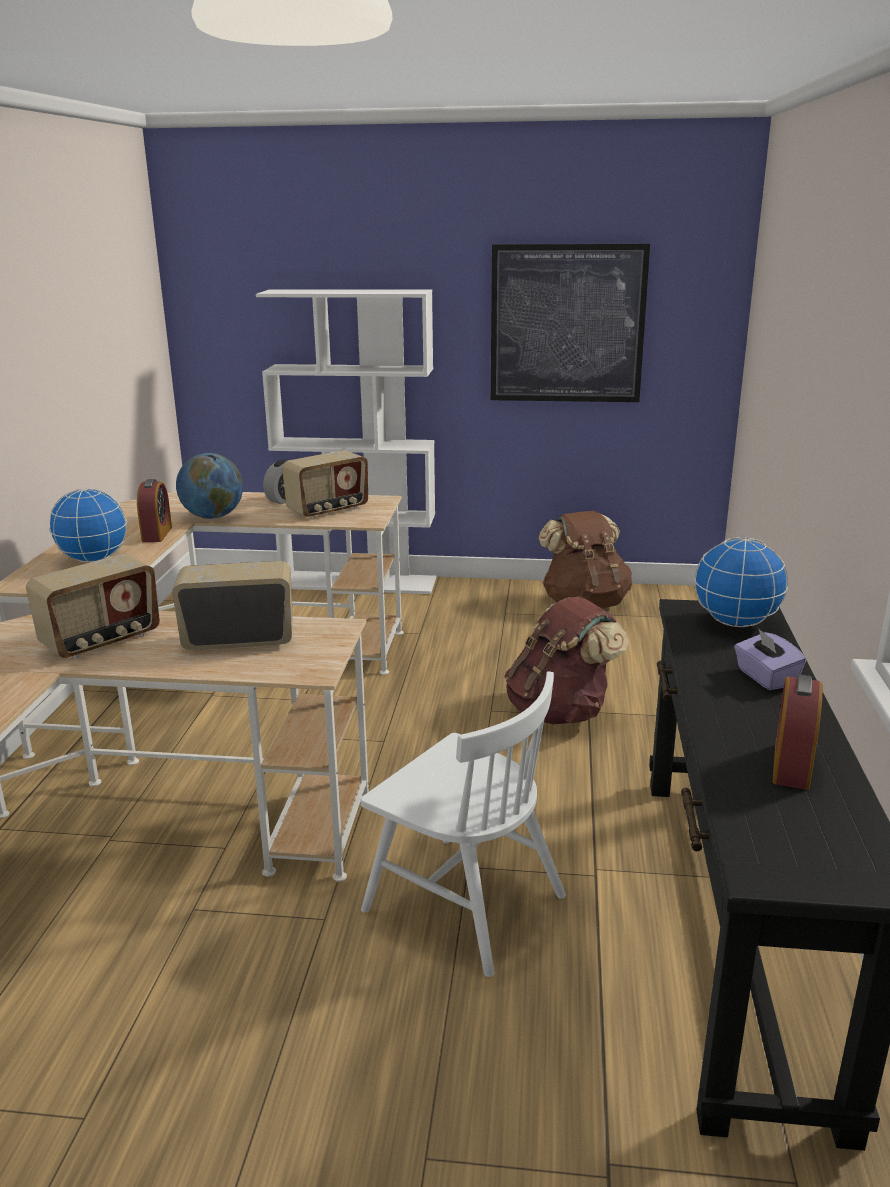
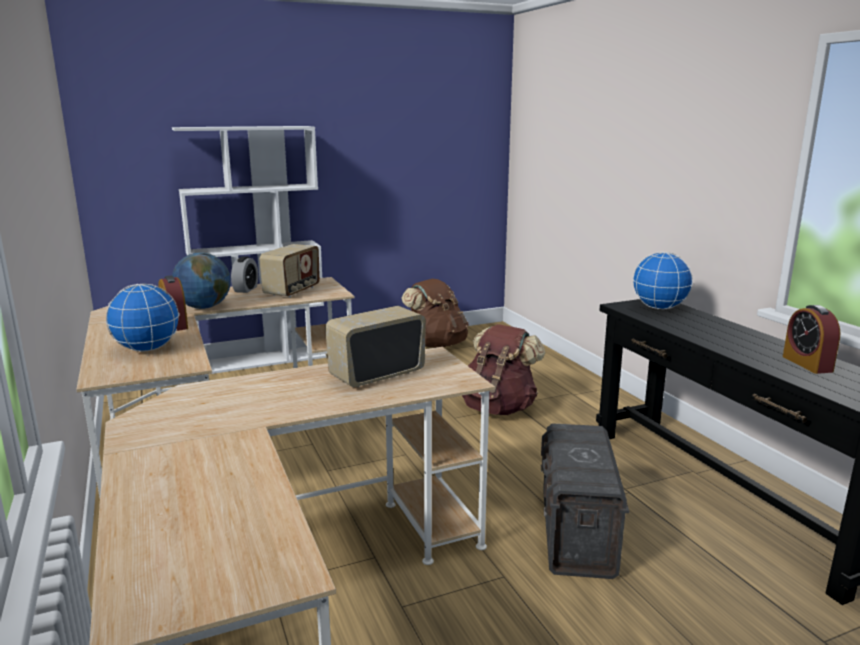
camera: 30 degrees left, 5 degrees down
radio [26,554,160,658] -> none
white chair [361,671,566,977] -> grey storage box [541,423,629,579]
picture [491,244,650,402] -> none
purple tissue box [734,628,806,690] -> none

